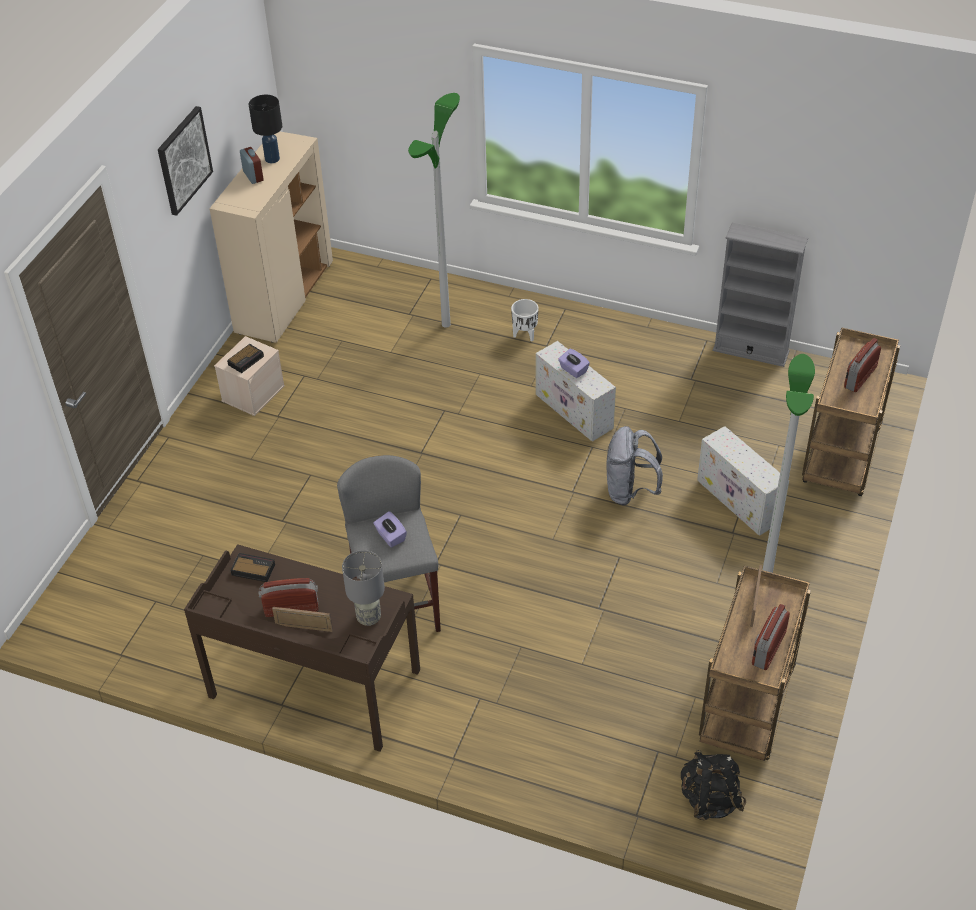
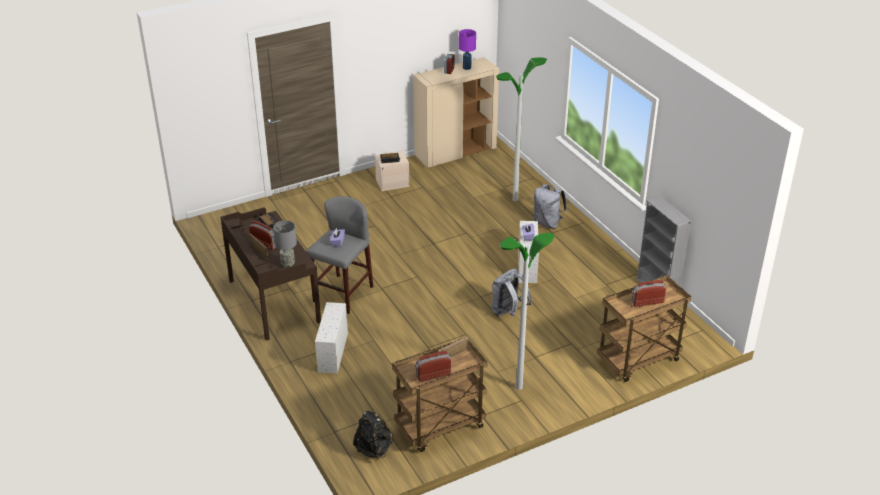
camera: 40 degrees right, 10 degrees down
picture [158,106,213,216] -> none
black table lamp [249,95,282,163] -> purple table lamp [459,29,476,70]
white planter [511,299,539,342] -> grey backpack [534,184,567,229]
white storage box [697,426,789,536] -> white storage box moved to [315,302,348,374]

